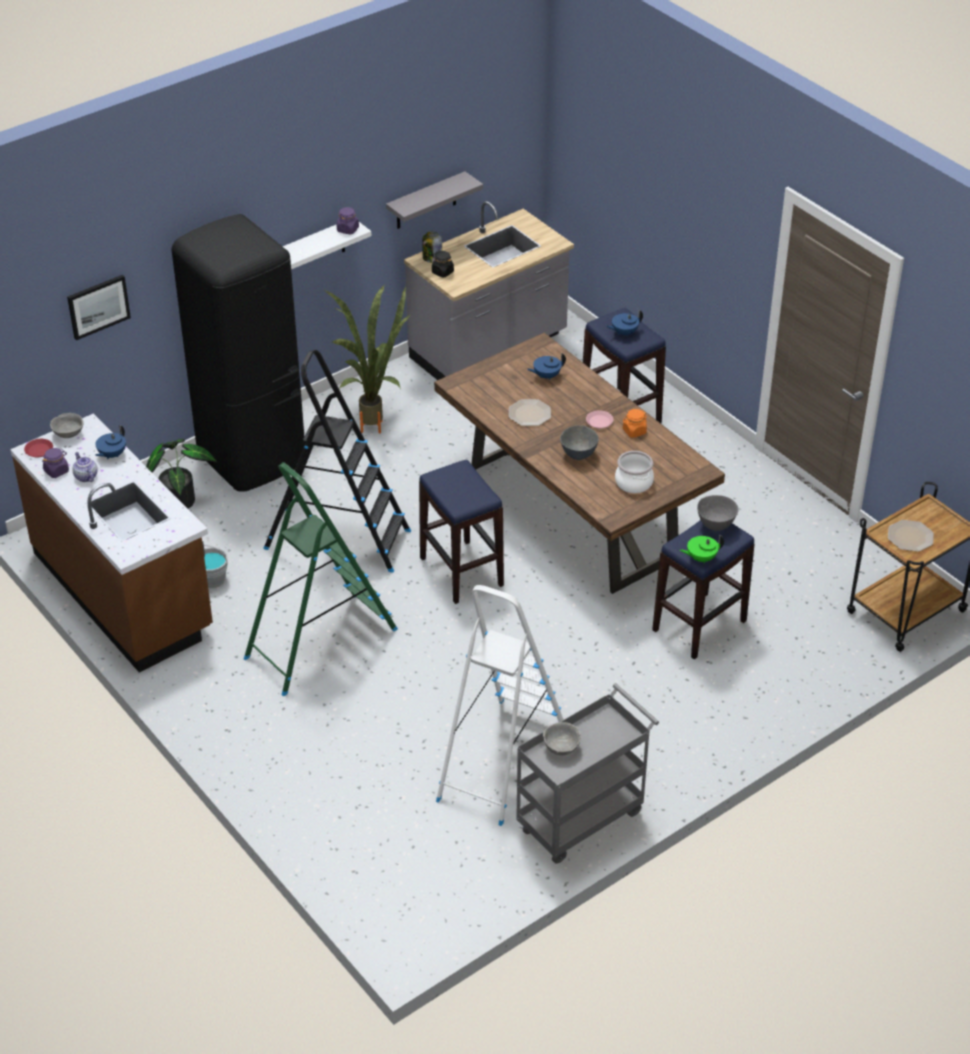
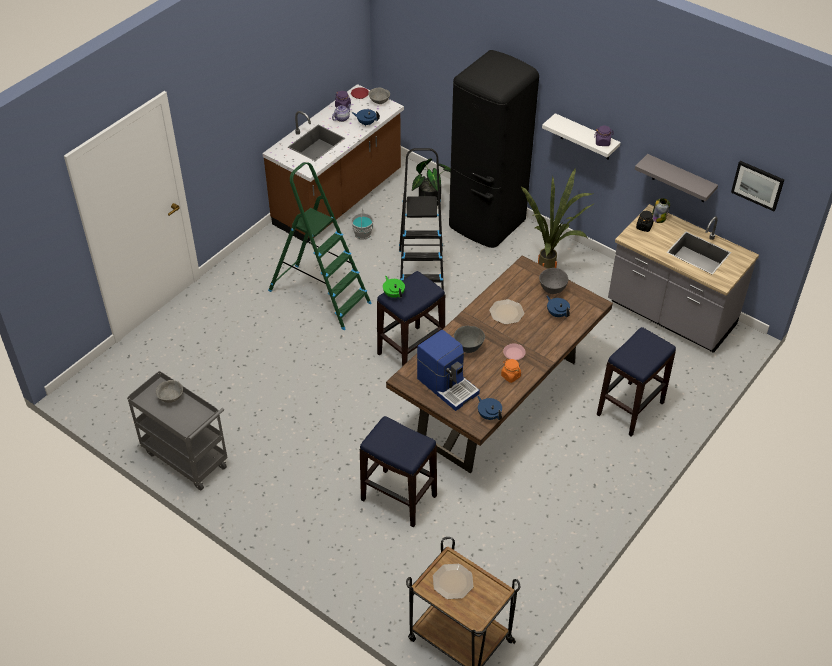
camera: 75 degrees right, 5 degrees up
picture [67,275,131,340] -> picture moved to [731,161,784,211]
white step ladder [436,585,564,826] -> none
blue teapot [606,310,643,336] -> blue teapot moved to [477,396,502,420]
cooking pot [615,451,654,493] -> coffee machine [417,330,480,411]
green teapot [680,535,724,563] -> green teapot moved to [383,276,405,298]
grey bowl [697,495,738,531] -> grey bowl moved to [539,268,568,294]

